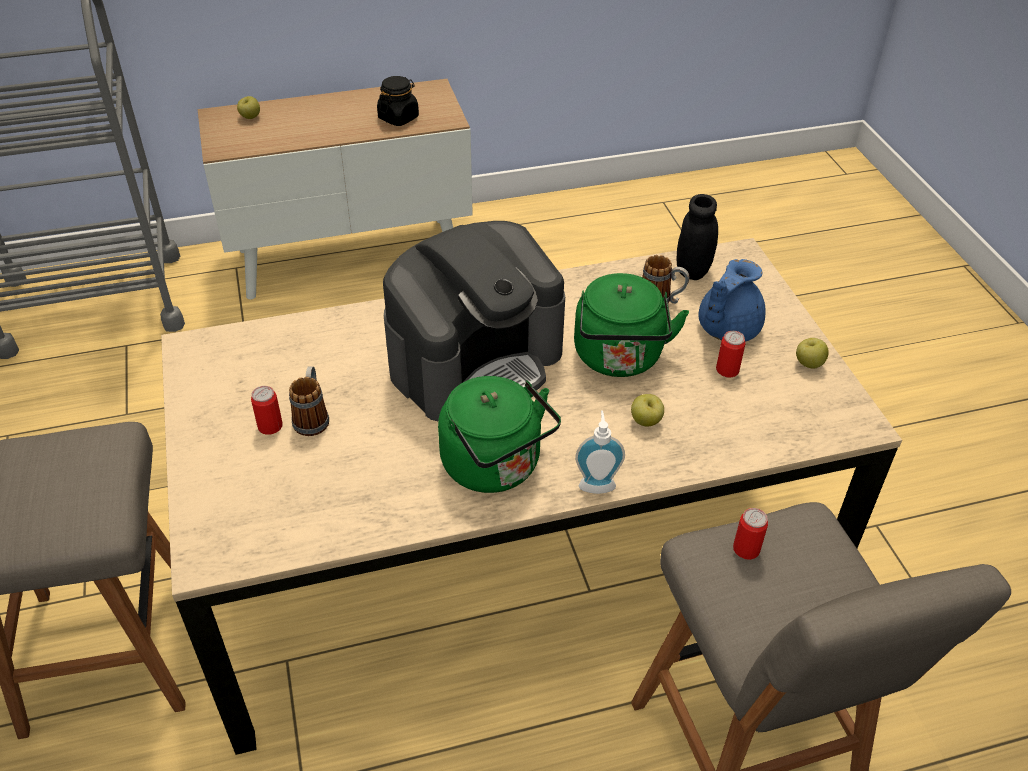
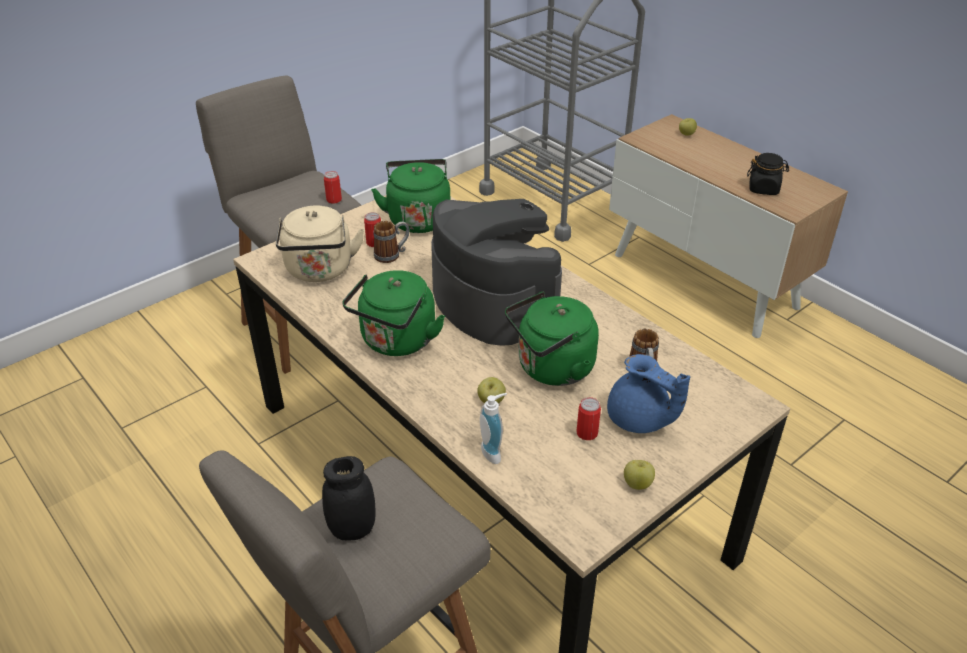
camera: 65 degrees right, 5 degrees down
coffee machine [383,221,565,421] -> coffee machine turned 150 degrees counterclockwise [431,199,562,345]
soap dispenser [575,411,625,494] -> soap dispenser moved to [480,393,507,464]
black jar [677,194,718,280] -> black jar moved to [322,456,375,541]
blue teapot [698,259,766,342] -> blue teapot turned 150 degrees counterclockwise [607,354,690,433]
can [733,508,768,560] -> can moved to [324,171,342,204]
none -> beige kettle [276,206,364,282]
none -> green kettle [371,159,450,233]

